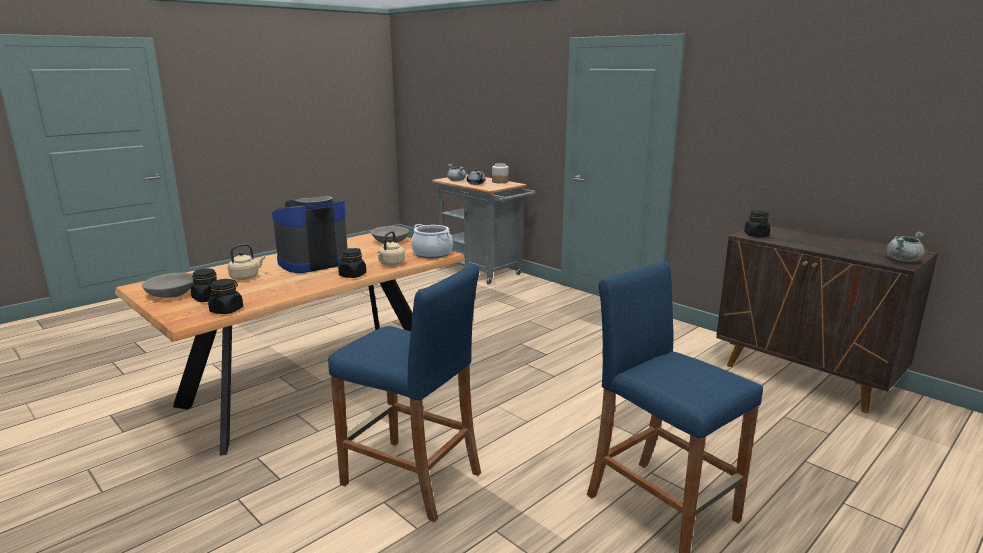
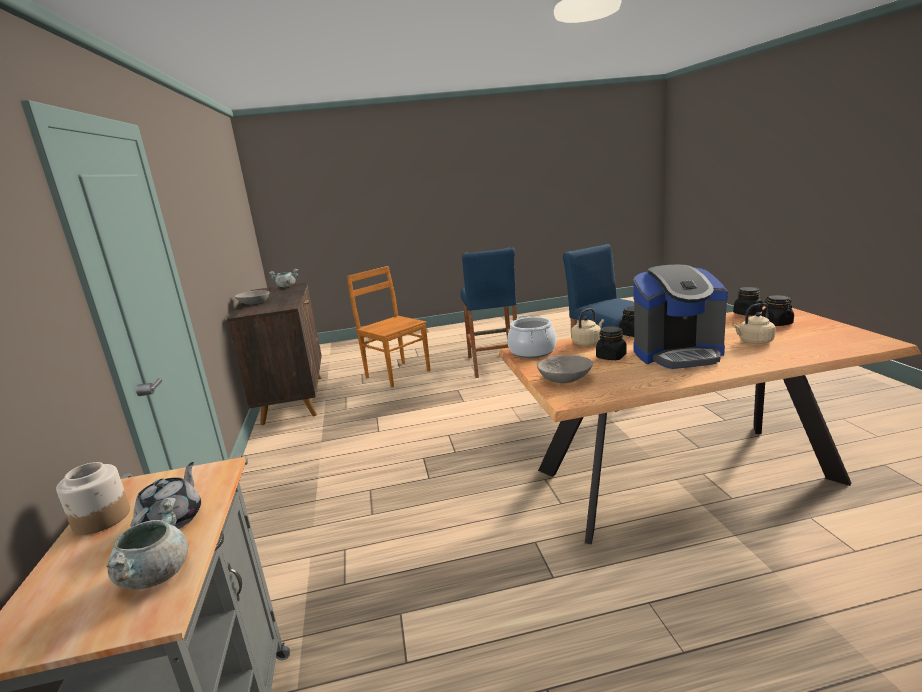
camera: 145 degrees left, 0 degrees up
grey bowl [142,273,194,298] -> grey bowl moved to [235,290,270,305]
black jar [744,210,770,237] -> black jar moved to [596,326,627,360]
none -> brown chair [347,266,431,387]

